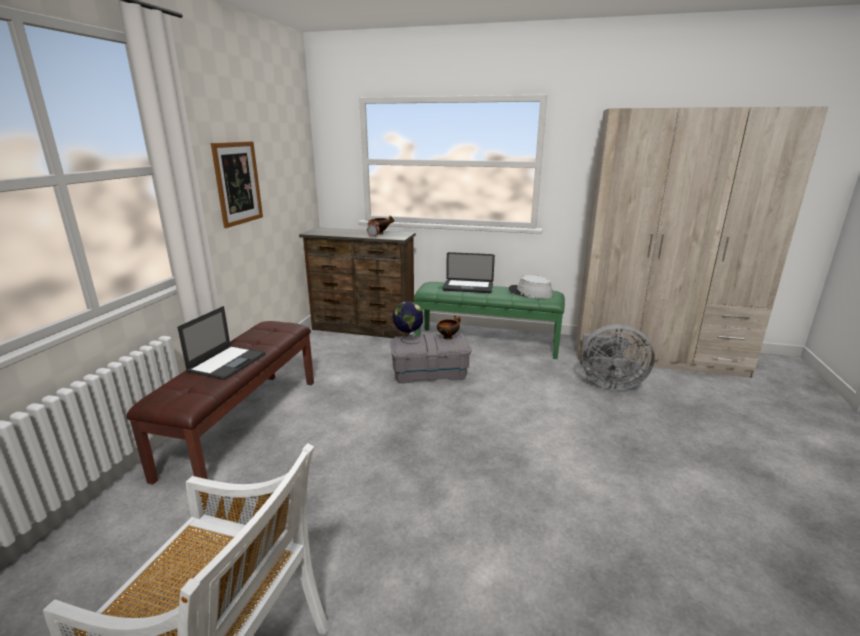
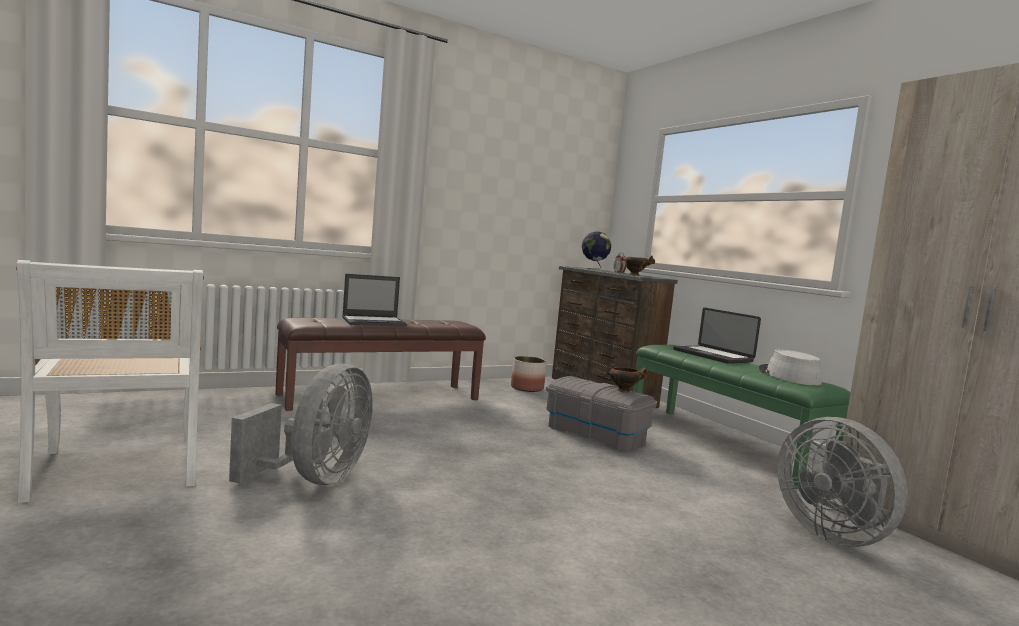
camera: 45 degrees right, 15 degrees down
picture [211,141,263,228] -> none
globe [392,301,424,344] -> globe moved to [582,231,611,270]
none -> grey fan [229,364,373,485]
none -> planter [511,356,546,392]

